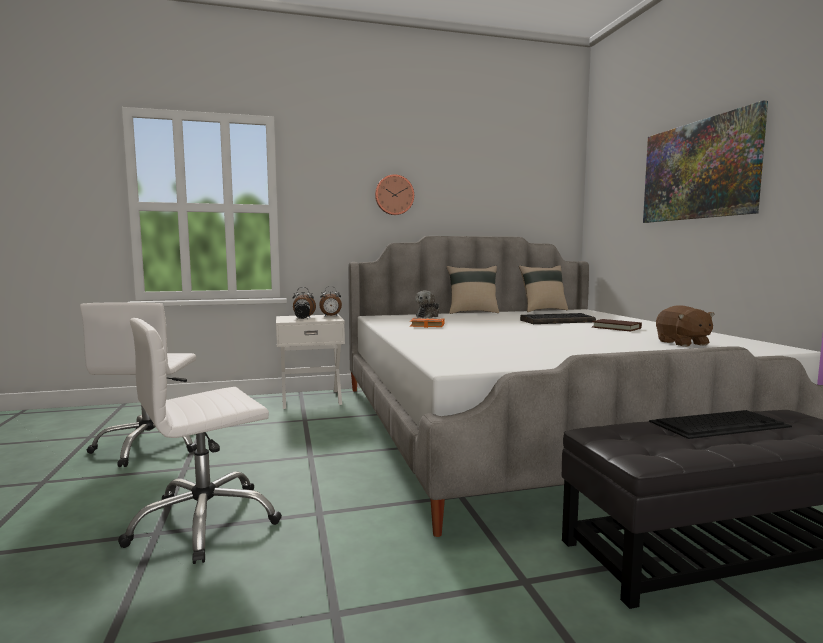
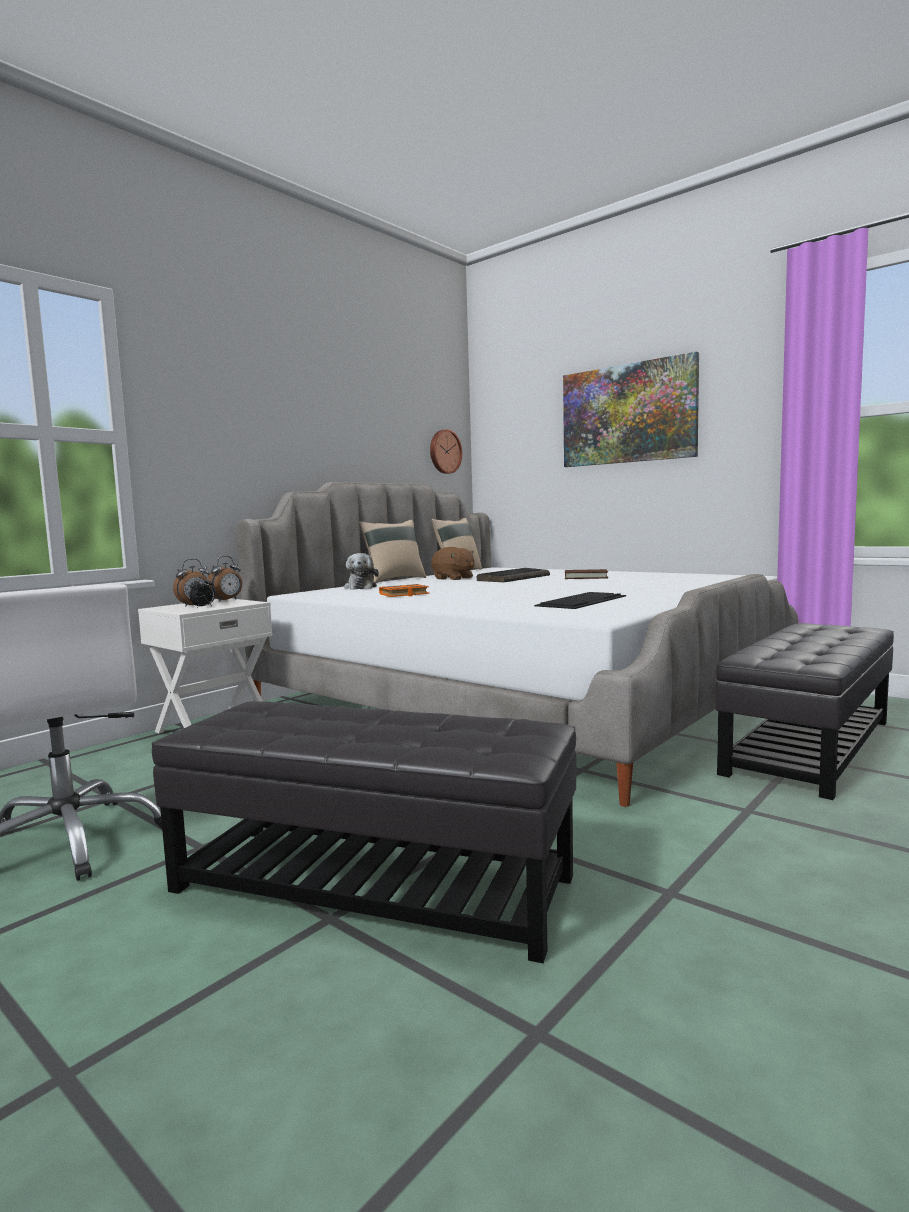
camera: 35 degrees left, 0 degrees up
white office chair [118,318,282,564] -> black ottoman [151,701,577,963]
wall clock [375,174,414,215] -> wall clock moved to [430,429,462,474]
keyboard [649,410,792,439] -> keyboard moved to [534,592,626,609]
brown plush toy [656,305,715,347] -> brown plush toy moved to [431,547,475,580]

